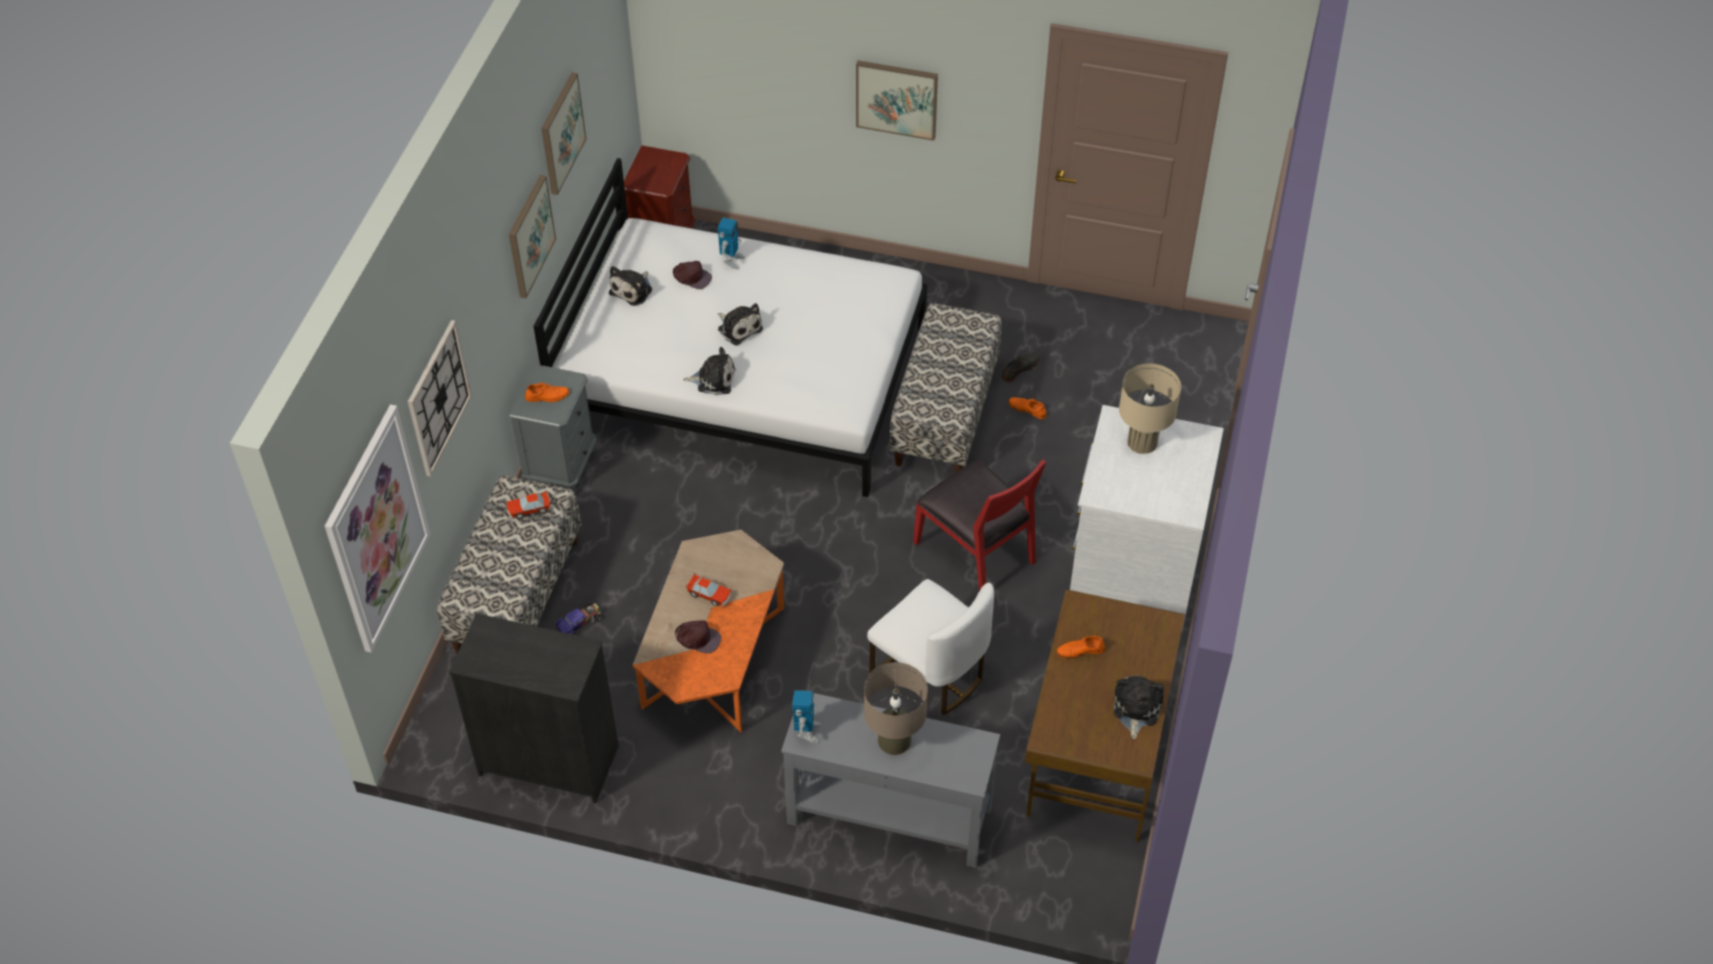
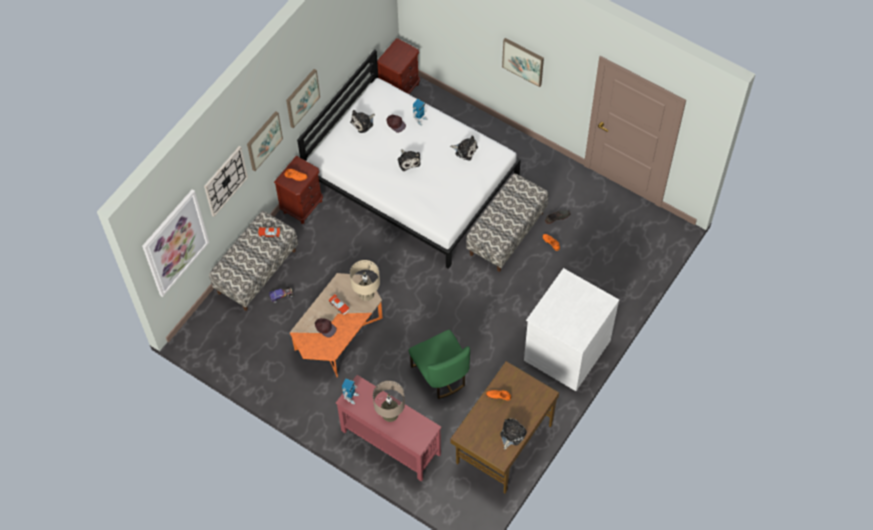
camera: 20 degrees right, 10 degrees up
black dresser [449,613,619,803] -> none
grey nightstand [510,364,597,494] -> brown nightstand [274,156,323,224]
picture [541,72,586,195] -> picture moved to [247,111,283,171]
plush toy [684,347,736,395] -> plush toy moved to [450,135,478,160]
grey console table [781,690,1000,868] -> red console table [336,375,442,482]
white chair [867,579,994,715] -> green chair [409,330,470,399]
red chair [913,459,1046,591] -> none
beige table lamp [1119,363,1181,454] -> beige table lamp moved to [350,260,380,301]

